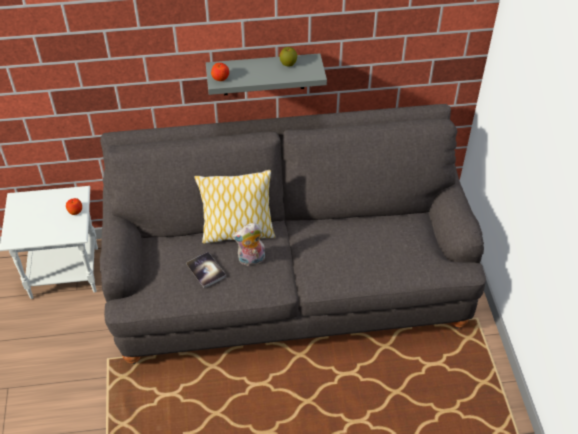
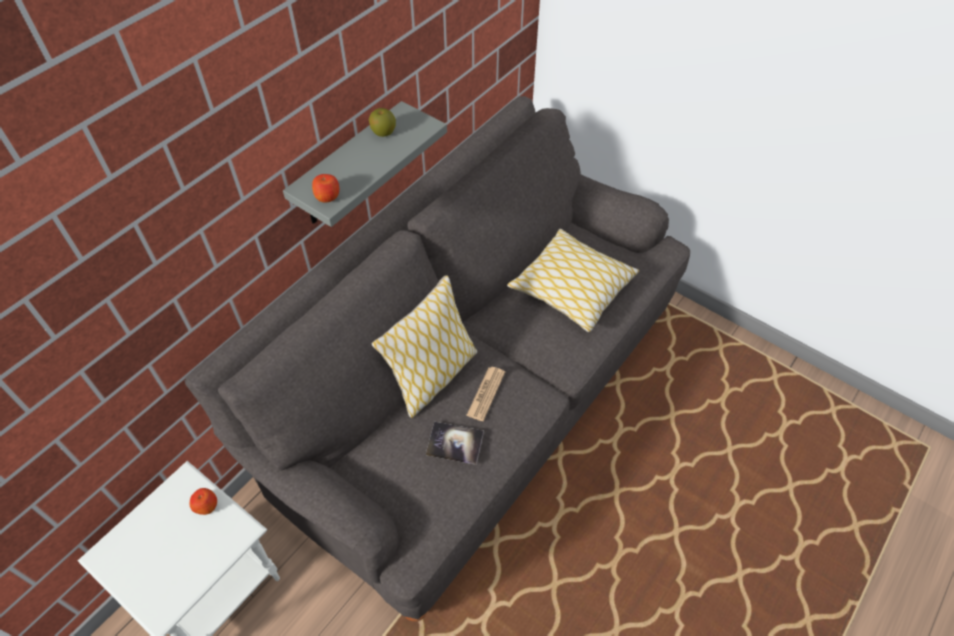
camera: 45 degrees left, 5 degrees up
plush toy [232,223,265,266] -> newspaper [466,367,505,421]
none -> pillow [507,229,639,332]

